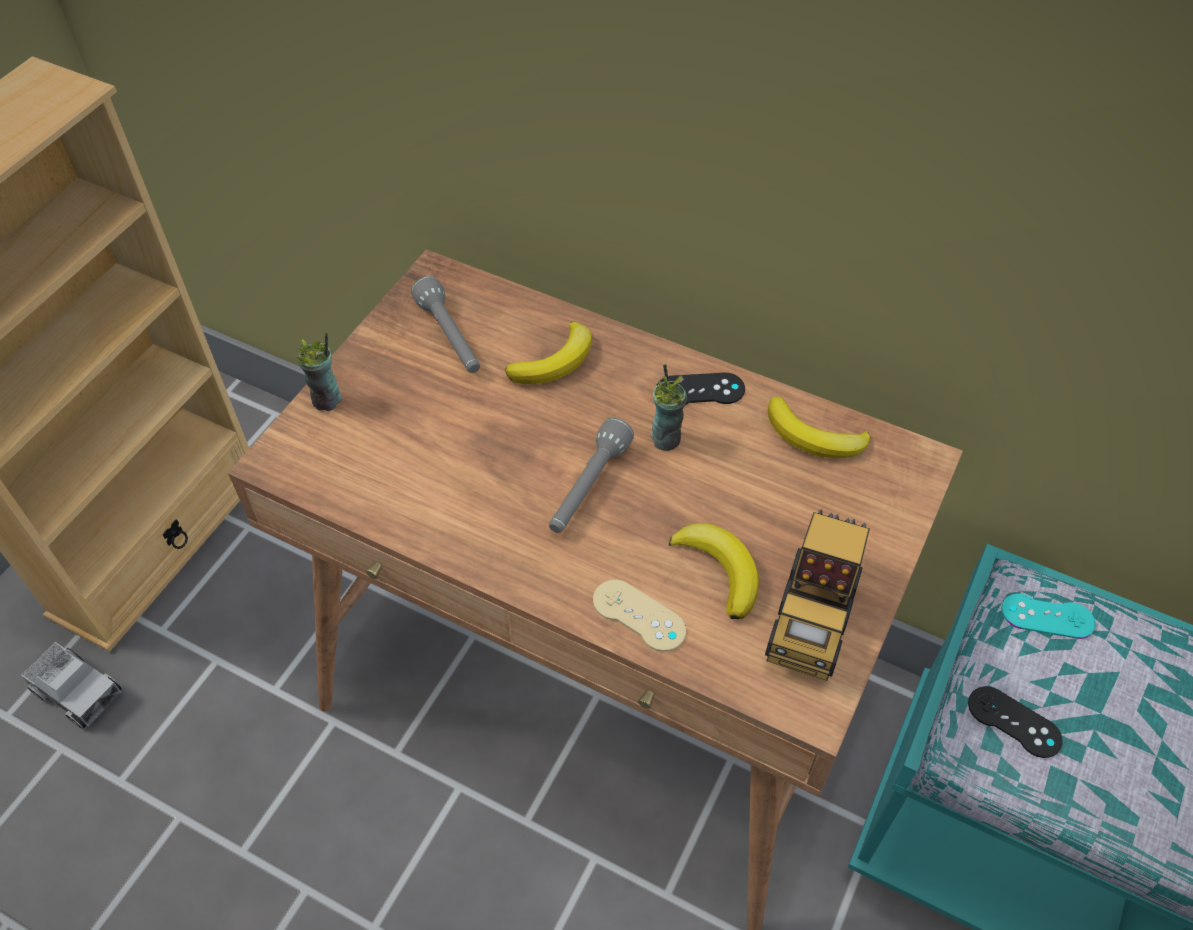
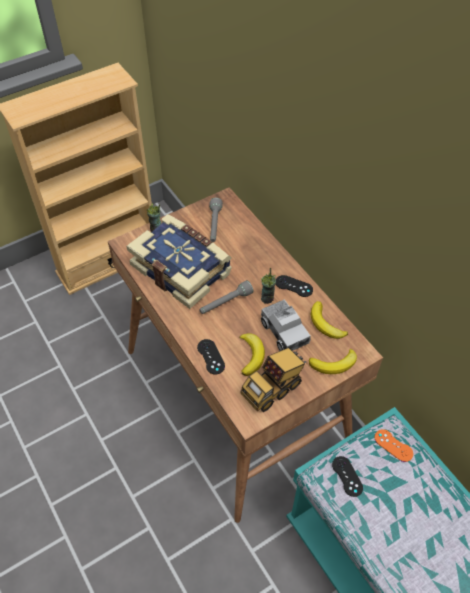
camera: 30 degrees right, 0 degrees up
toy truck [21,642,122,729] -> toy truck moved to [261,299,311,351]
banana [506,322,592,384] -> banana moved to [309,349,357,374]
beige game controller [593,580,686,652] -> black game controller [197,339,225,375]
turquoise game controller [1001,594,1096,639] -> orange game controller [375,429,413,462]
none -> book [126,214,232,309]

